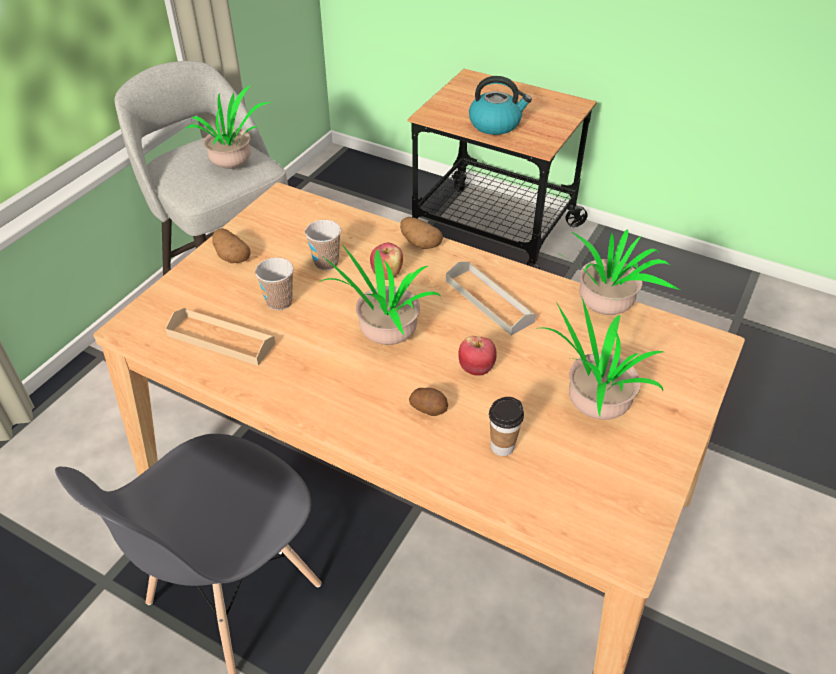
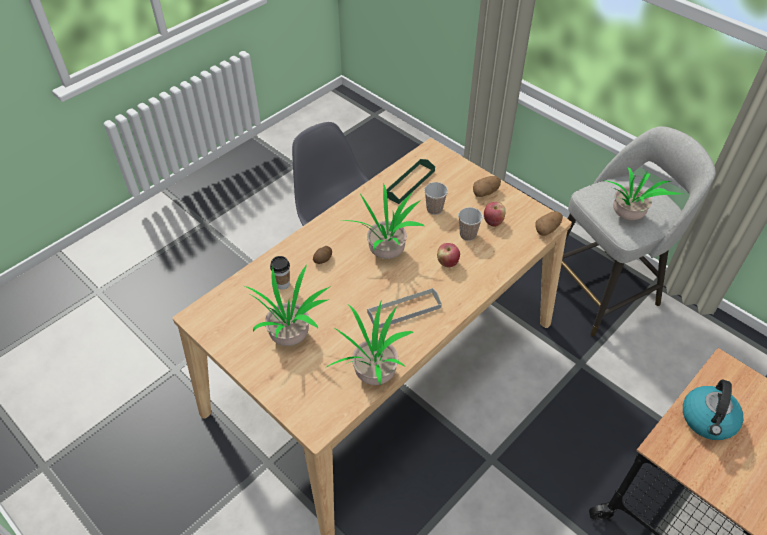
camera: 105 degrees right, 5 degrees up
beige tray [165,308,276,366] -> green tray [386,159,435,204]
potato [400,217,443,249] -> potato moved to [535,211,563,236]
apple [458,336,497,376] -> apple moved to [484,202,506,227]

